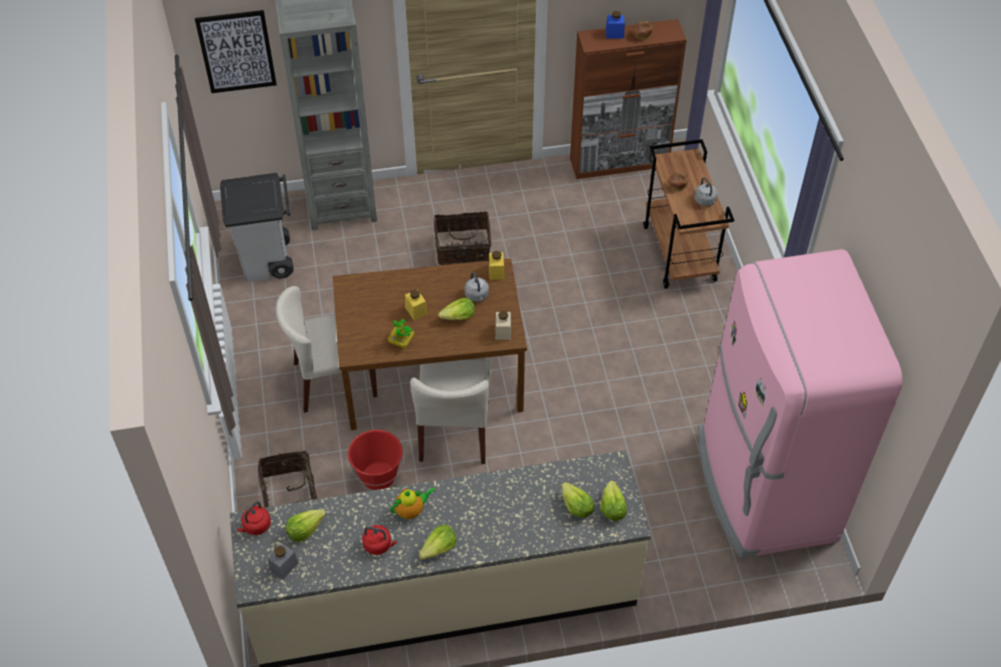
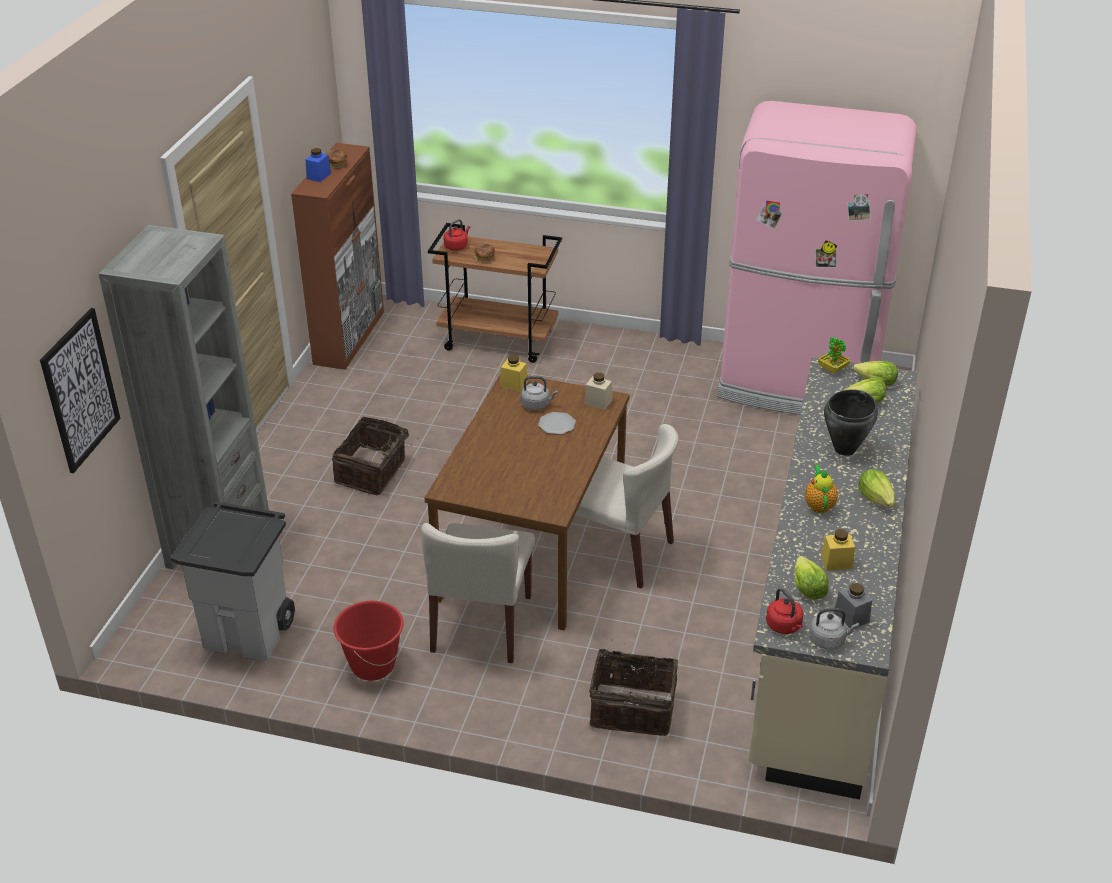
camera: 65 degrees left, 15 degrees down
red bucket [347,430,404,490] -> red bucket moved to [333,601,404,681]
red kettle [362,525,397,555] -> red kettle moved to [443,219,470,251]
potted plant [388,319,415,348] -> potted plant moved to [818,337,850,373]
yellow jar [405,290,428,320] -> yellow jar moved to [821,529,855,571]
lettuce [438,298,475,320] -> plate [538,412,576,435]
grey kettle [694,177,718,206] -> grey kettle moved to [809,608,859,649]
none -> black cooking pot [824,389,878,456]

